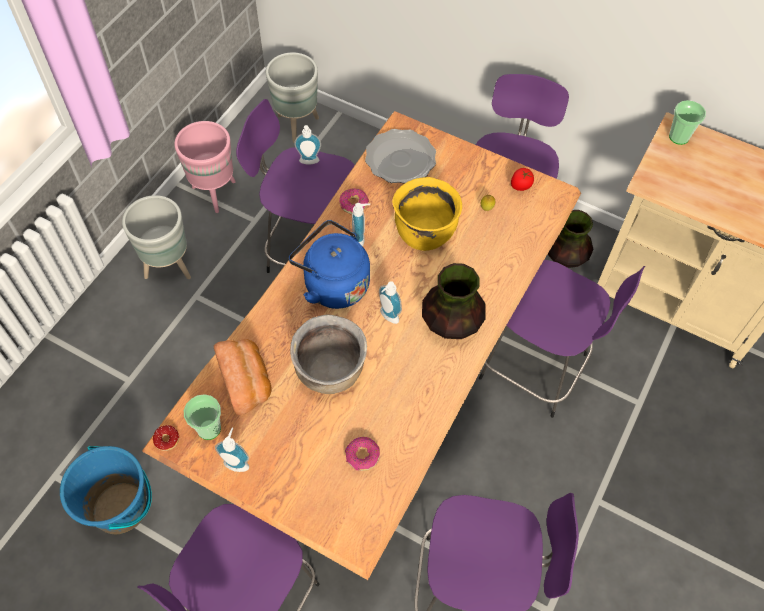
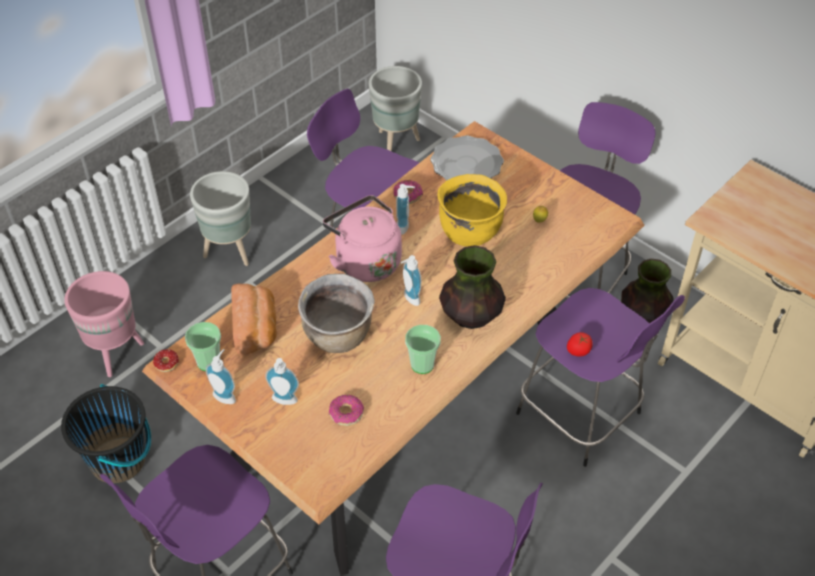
camera: 15 degrees right, 10 degrees down
blue bucket [60,446,152,534] -> black bucket [61,384,151,484]
pink planter [174,121,236,213] -> pink planter moved to [64,271,144,377]
blue kettle [289,220,370,309] -> pink kettle [323,195,402,282]
soap dispenser [294,125,321,165] -> soap dispenser moved to [265,358,299,405]
tomato [511,168,534,191] -> tomato moved to [567,332,593,357]
cup [669,100,706,145] -> cup moved to [405,325,441,374]

